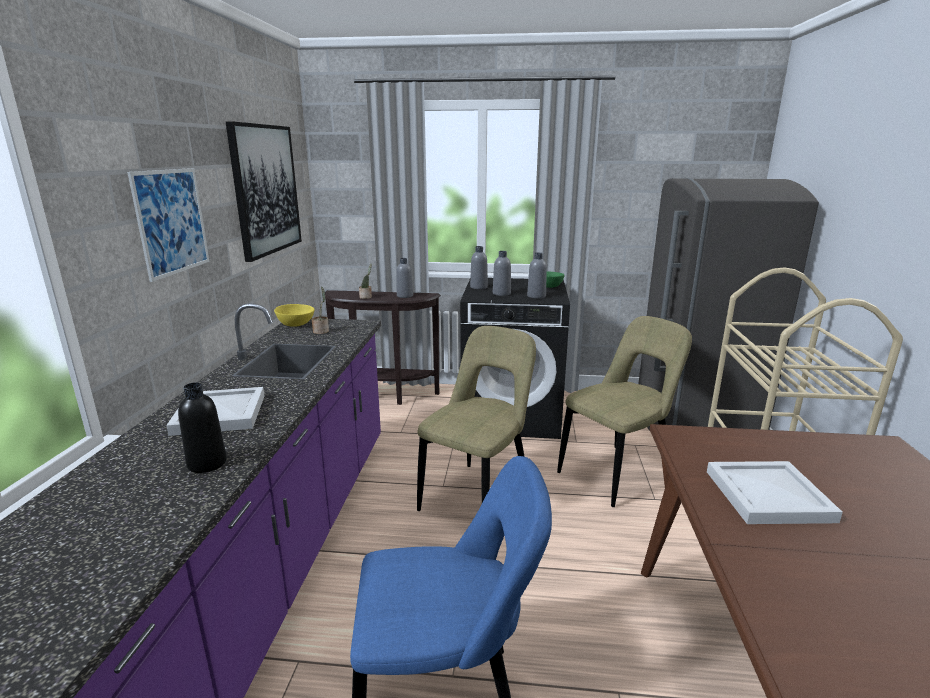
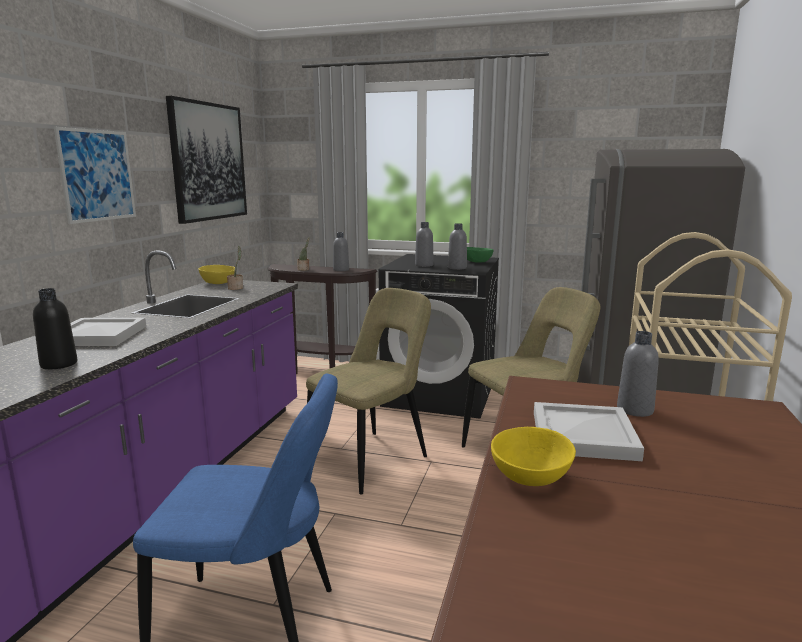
camera: 10 degrees right, 5 degrees down
grey bottle [470,246,488,289] -> grey bottle moved to [617,331,659,417]
none -> yellow bowl [491,427,576,486]

